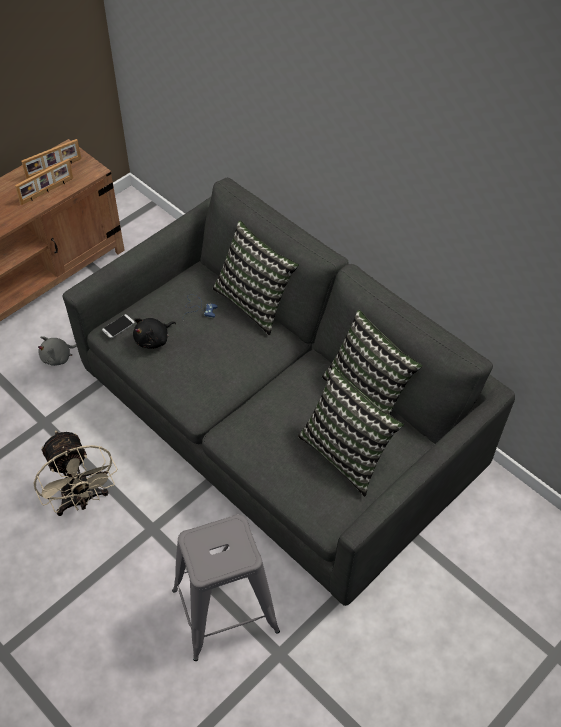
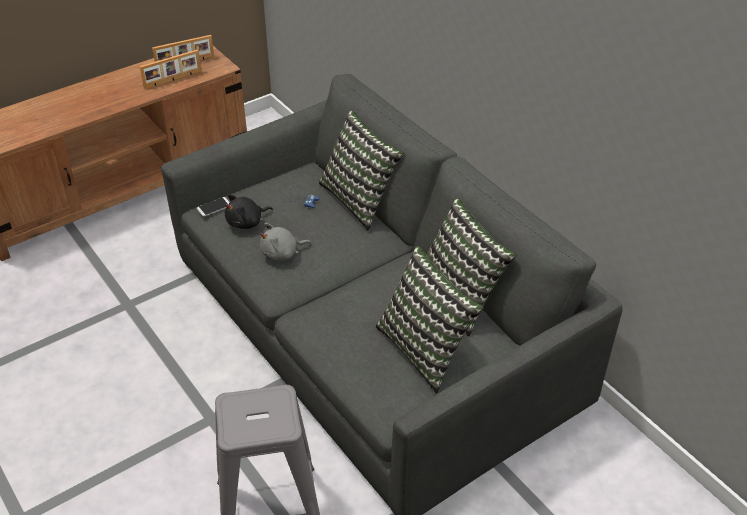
camera: 10 degrees right, 10 degrees down
beige fan [33,430,117,516] -> none
grey plush toy [38,336,77,366] -> grey plush toy moved to [260,223,311,261]

